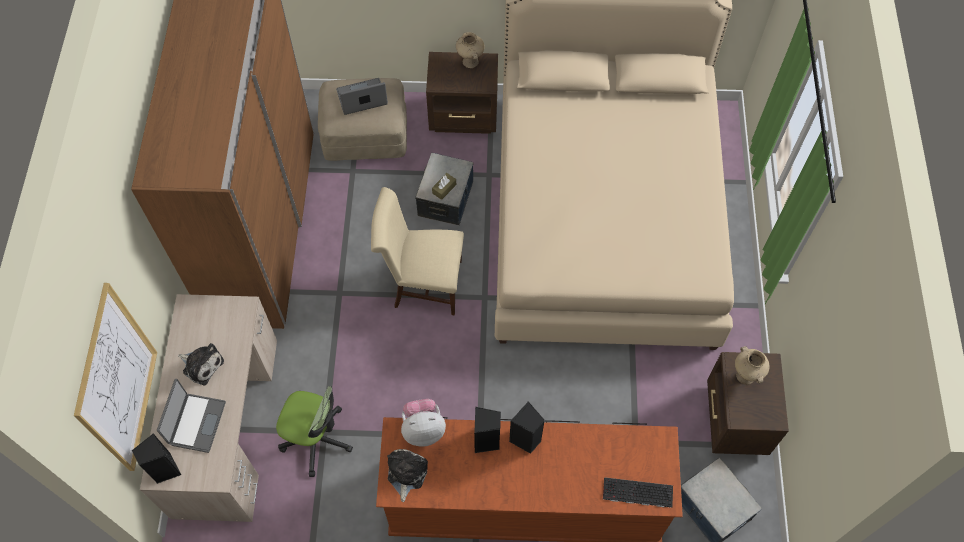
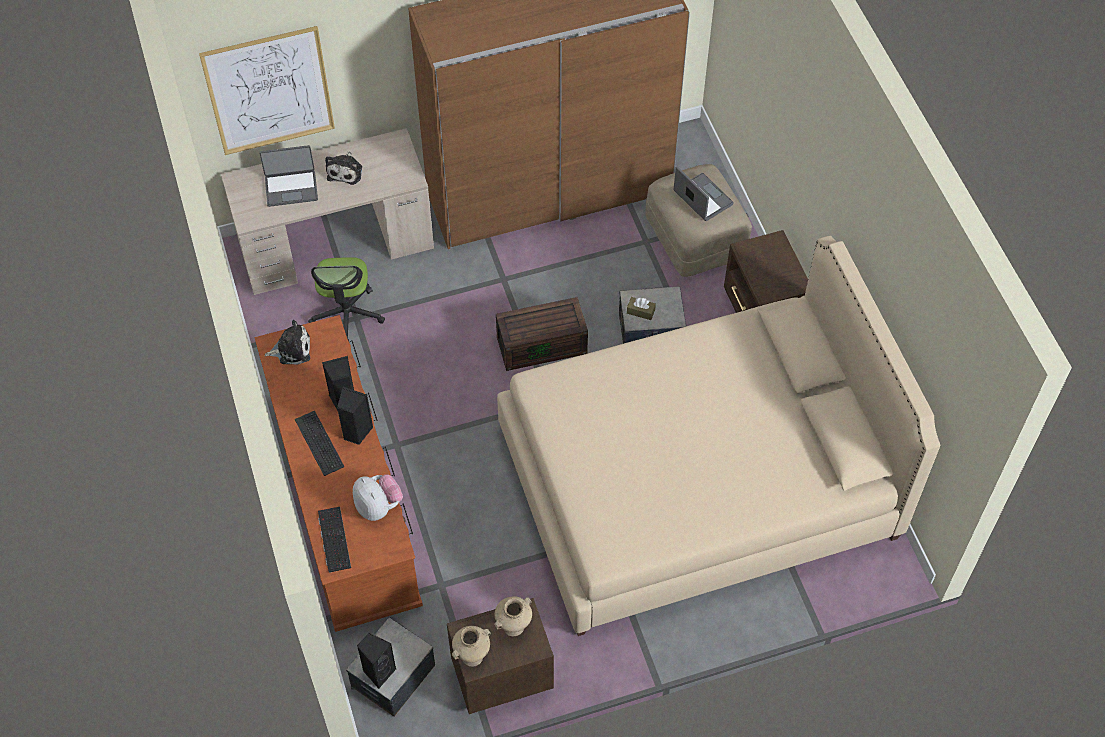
camera: 70 degrees right, 5 degrees down
black speaker [132,433,181,484] -> black speaker moved to [357,633,396,689]
beige chair [371,187,464,315] -> brown storage box [496,297,588,371]
plush toy [401,399,446,447] -> plush toy moved to [353,474,403,521]
beige vase [456,32,484,68] -> beige vase moved to [452,626,491,667]
none -> keyboard [295,411,345,476]

